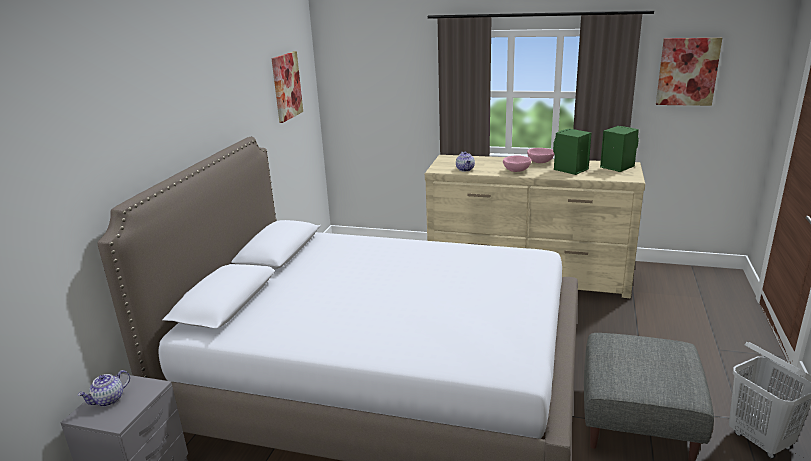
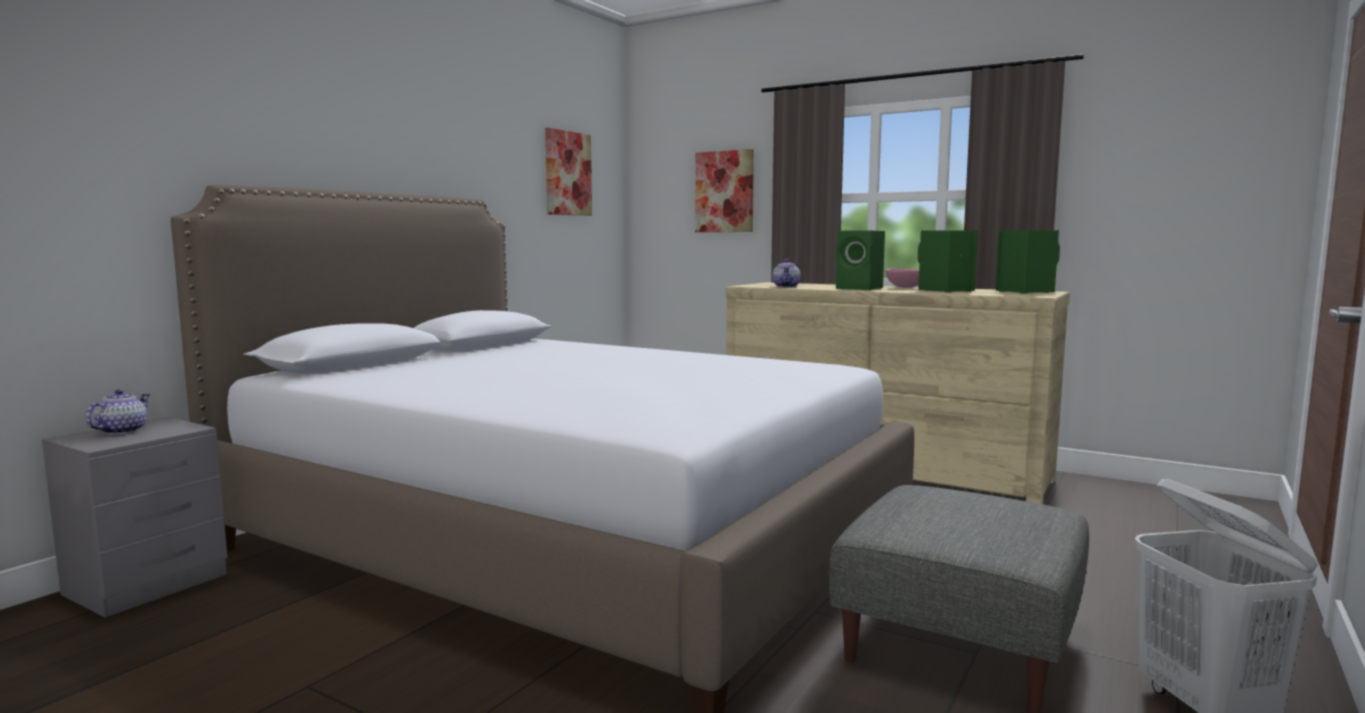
camera: 15 degrees right, 15 degrees down
teapot [78,370,130,407] -> teapot turned 135 degrees clockwise [86,389,151,435]
pink bowl [503,155,531,172] -> green speaker [836,230,885,290]
picture [656,38,722,106] -> picture moved to [695,149,754,232]

